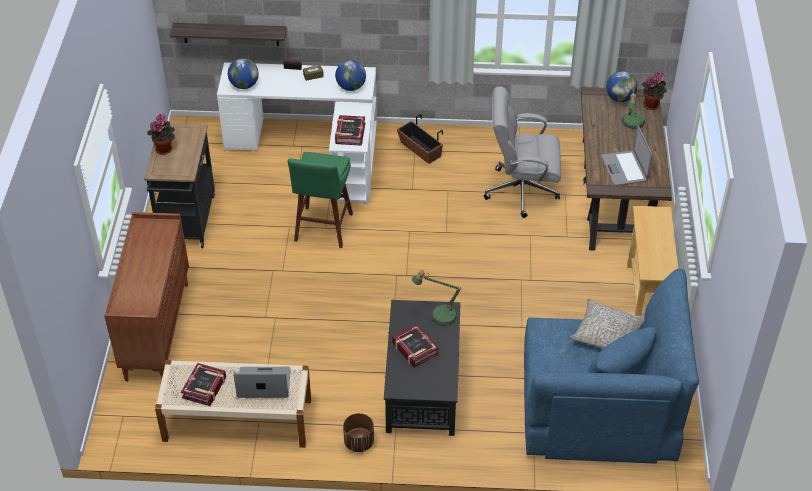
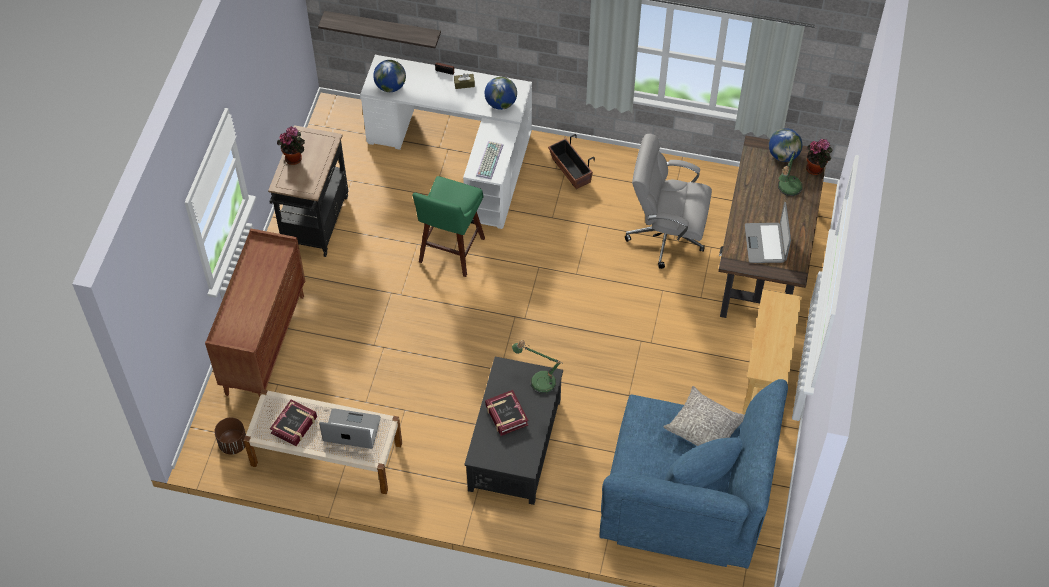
camera: 10 degrees right, 10 degrees up
book [335,115,365,146] -> keyboard [476,141,503,179]
brown planter [343,413,374,452] -> brown planter moved to [214,418,246,455]

